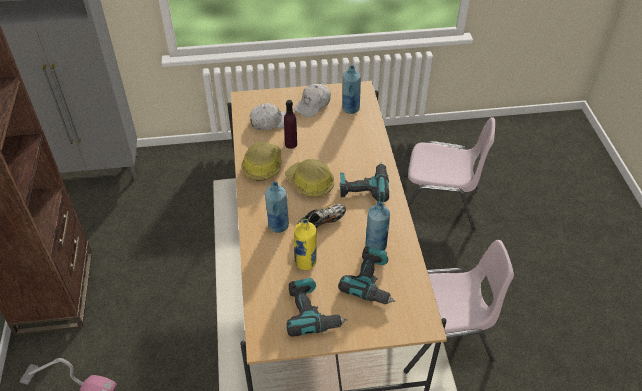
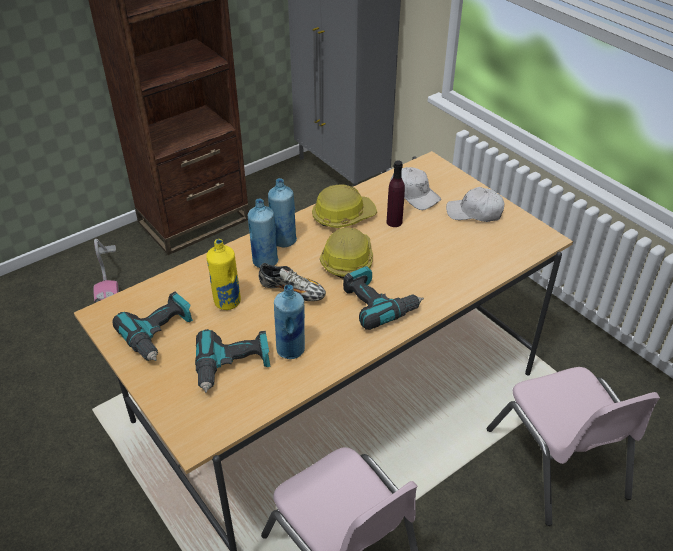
camera: 60 degrees right, 5 degrees down
blue bottle [342,65,361,114] -> blue bottle moved to [268,178,297,247]

